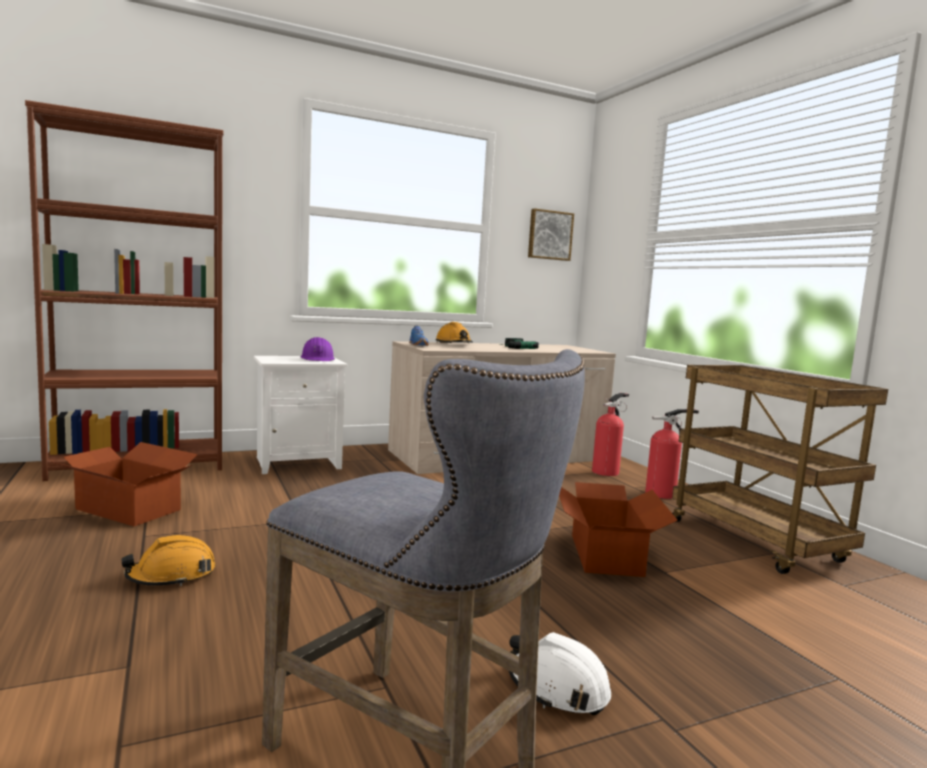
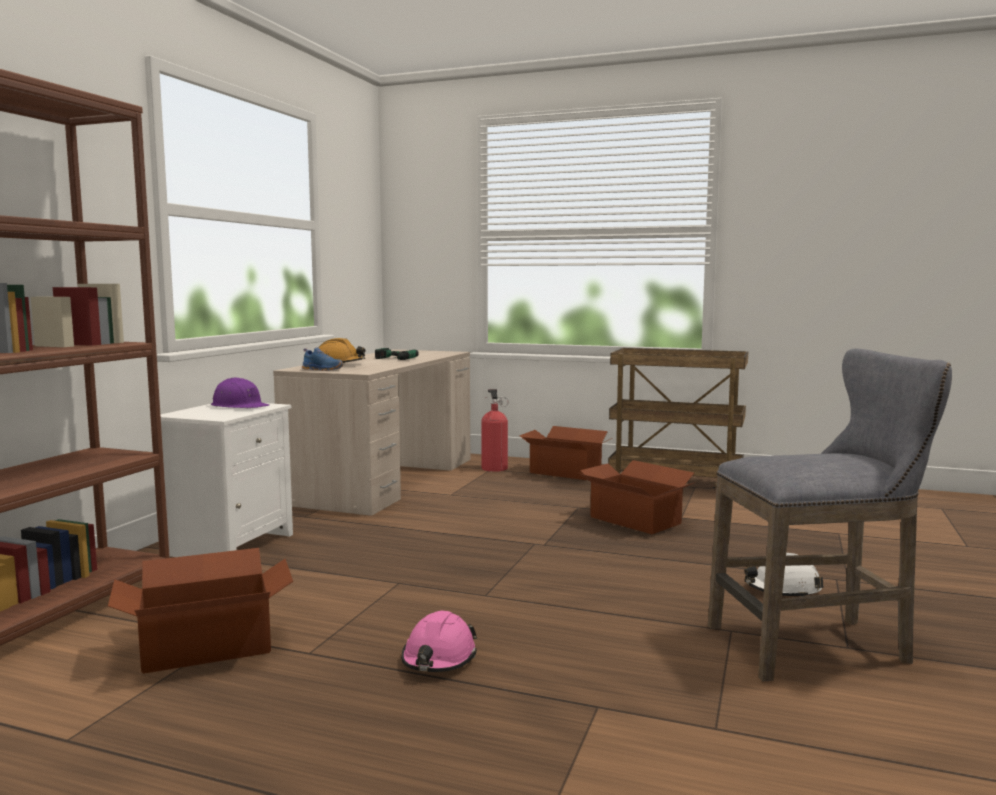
camera: 45 degrees left, 0 degrees up
orange hard hat [121,535,215,586] -> pink hard hat [401,611,477,672]
picture [528,208,574,261] -> none
fire extinguisher [645,409,699,499] -> cardboard box [519,426,614,480]

